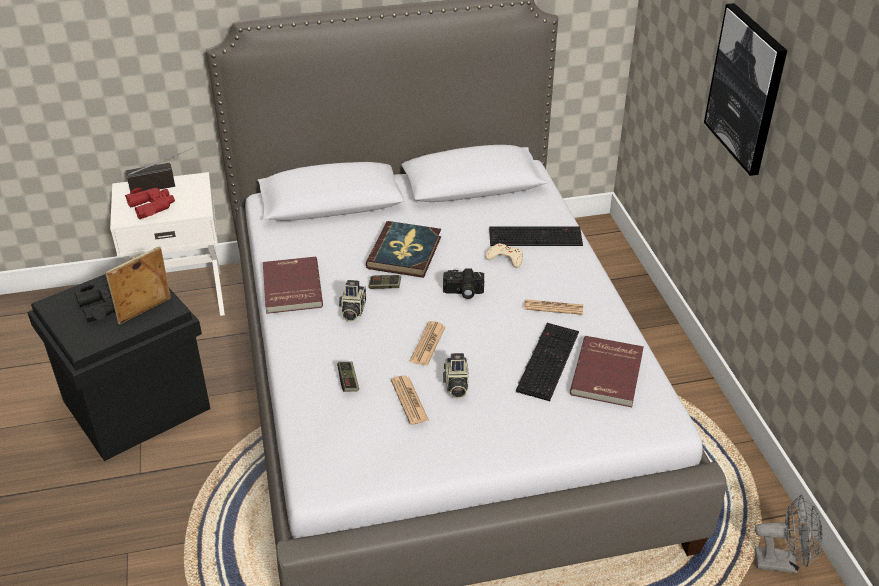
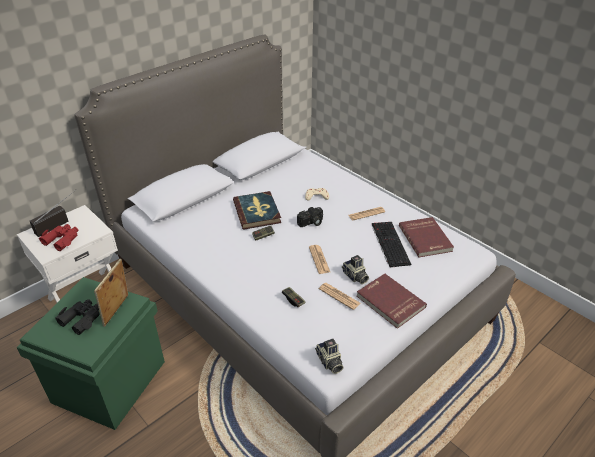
camera: 30 degrees left, 0 degrees up
black storage box [27,274,210,461] -> green storage box [17,277,165,430]
red book [263,257,323,314] -> red book moved to [357,274,427,329]
camera [339,280,366,321] -> camera moved to [315,339,343,374]
keyboard [489,226,583,246] -> none
picture [704,3,787,176] -> none
grey fan [755,494,823,573] -> none

